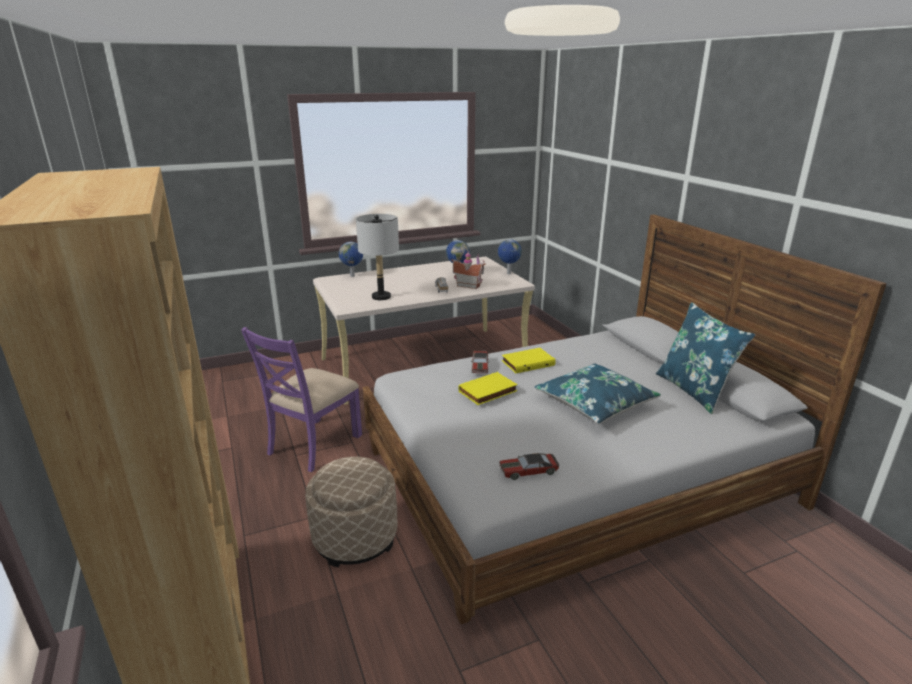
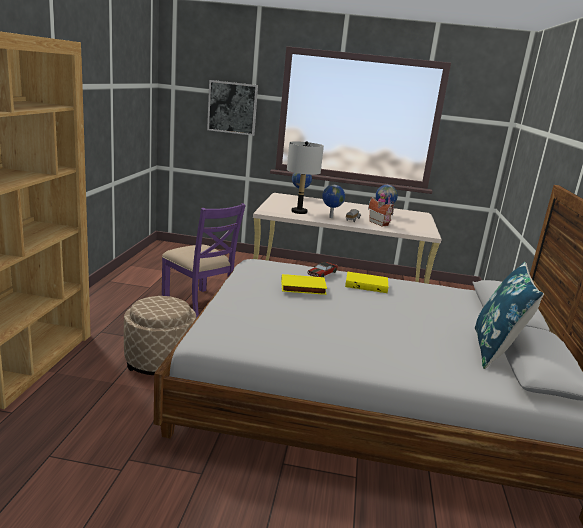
camera: 30 degrees right, 5 degrees down
purple chair [241,327,362,472] -> purple chair turned 105 degrees counterclockwise [162,203,246,318]
globe [498,239,522,274] -> globe moved to [322,185,345,218]
toy car [499,453,559,480] -> none
blue pillow [534,363,661,424] -> none
none -> picture [207,80,258,136]

